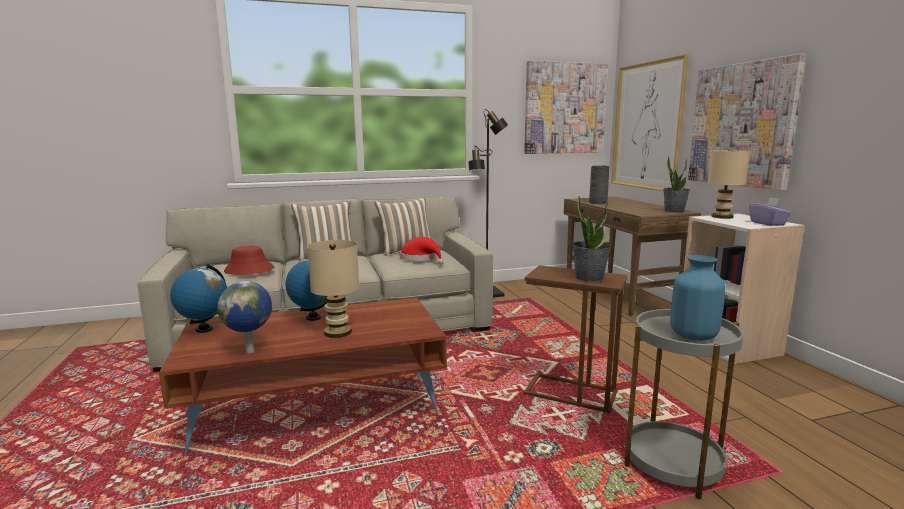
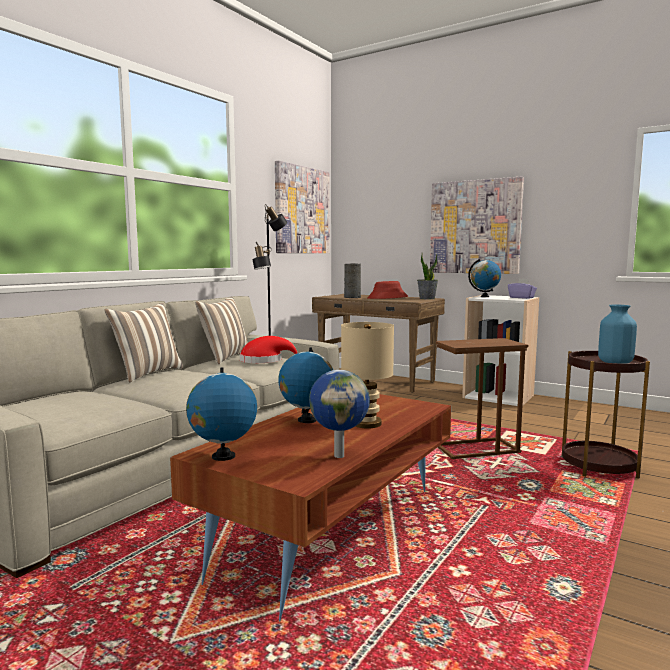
camera: 40 degrees left, 5 degrees down
red hat [224,246,274,275] -> red hat moved to [367,281,408,299]
potted plant [572,196,611,282] -> none
picture [611,54,689,191] -> none
grey side table [624,307,744,499] -> brown side table [562,351,650,478]
beige table lamp [707,150,750,219] -> globe [468,259,501,297]

